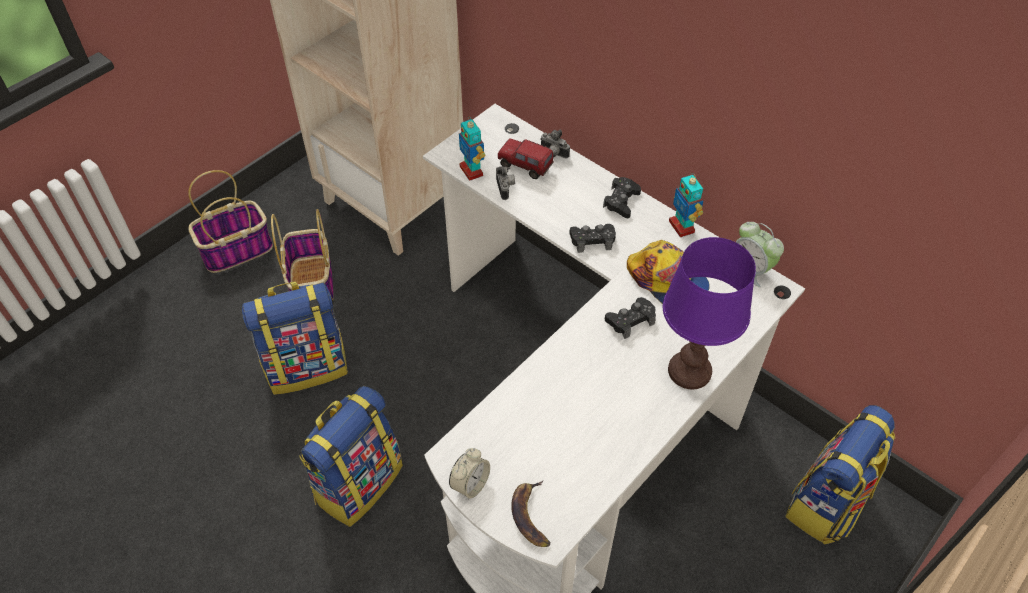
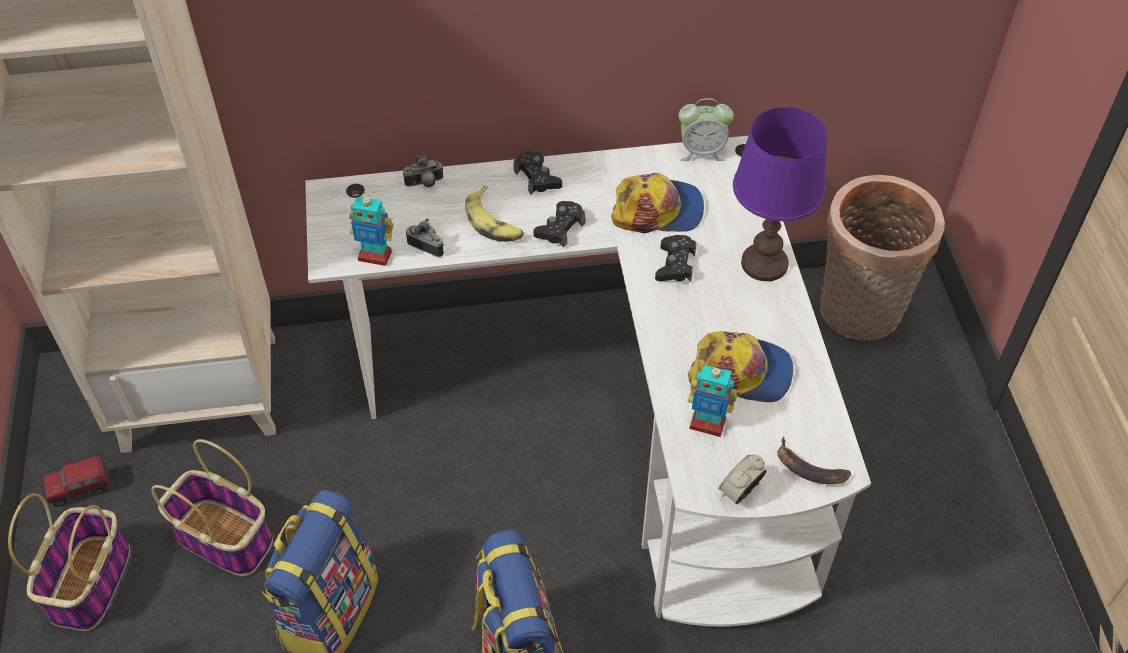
camera: 50 degrees left, 0 degrees up
alarm clock [449,448,490,500] -> alarm clock turned 120 degrees counterclockwise [718,454,767,504]
toy truck [498,138,554,179] -> toy truck moved to [43,456,110,507]
toy robot [669,173,704,237] -> toy robot moved to [688,364,737,437]
backpack [785,405,895,545] -> basket [820,175,945,341]
none -> banana [465,186,524,242]
none -> cap [688,331,793,402]

